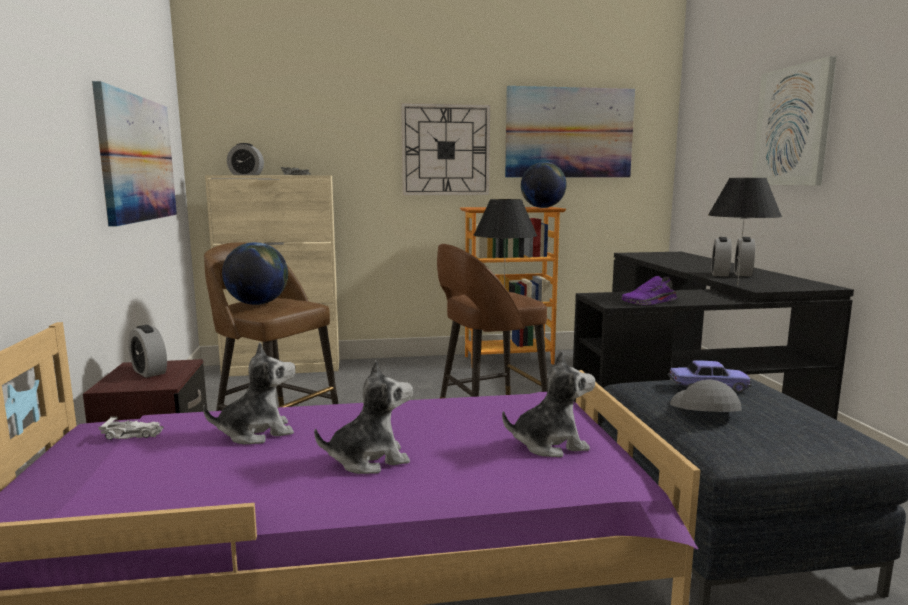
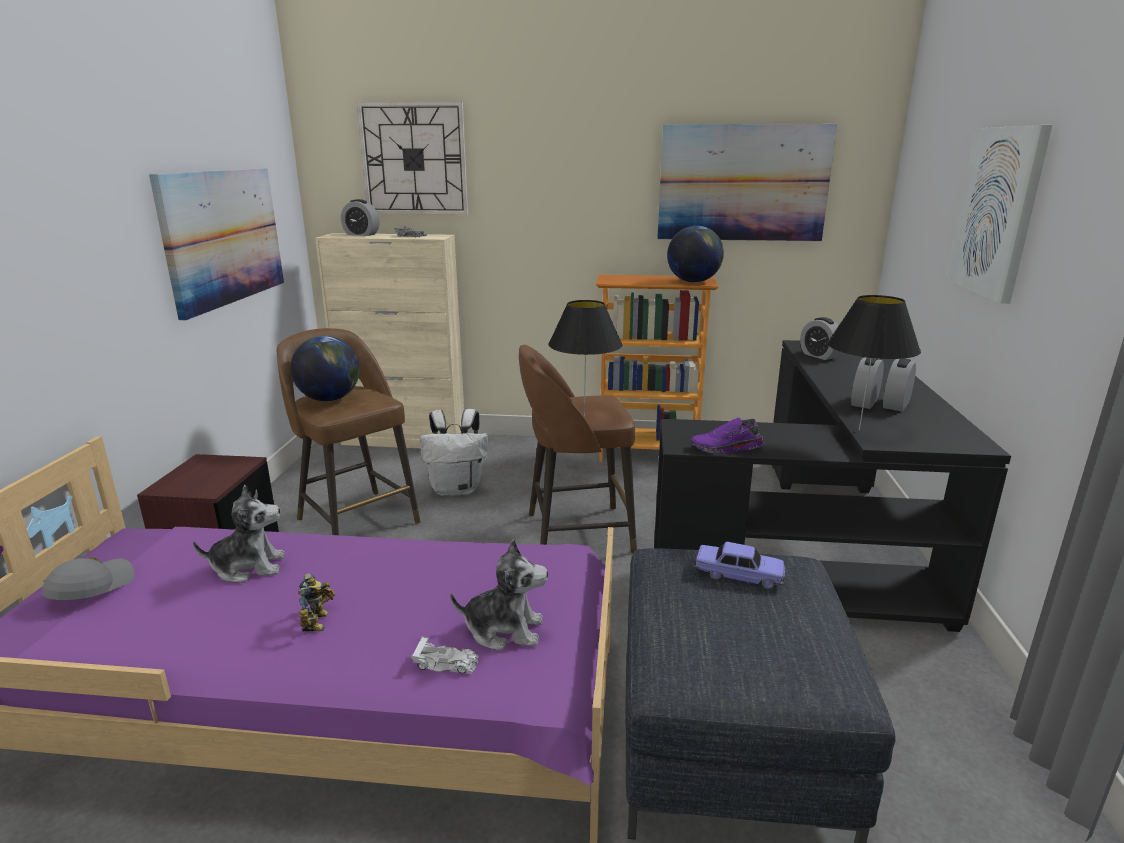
camera: 15 degrees right, 10 degrees up
white toy car [98,417,164,440] -> white toy car moved to [410,636,479,674]
alarm clock [128,325,167,378] -> alarm clock moved to [800,317,840,360]
plush toy [314,360,413,474] -> toy robot [298,573,335,632]
wall clock [401,103,490,195] -> wall clock moved to [356,102,468,215]
grey cap [670,379,742,412] -> grey cap moved to [42,557,135,600]
none -> white backpack [420,409,488,496]

